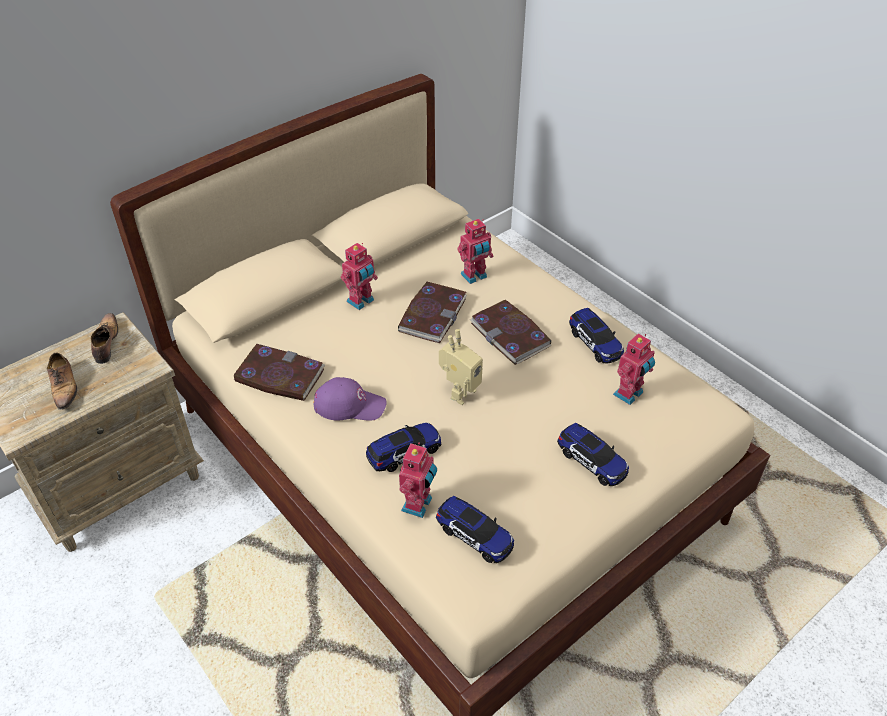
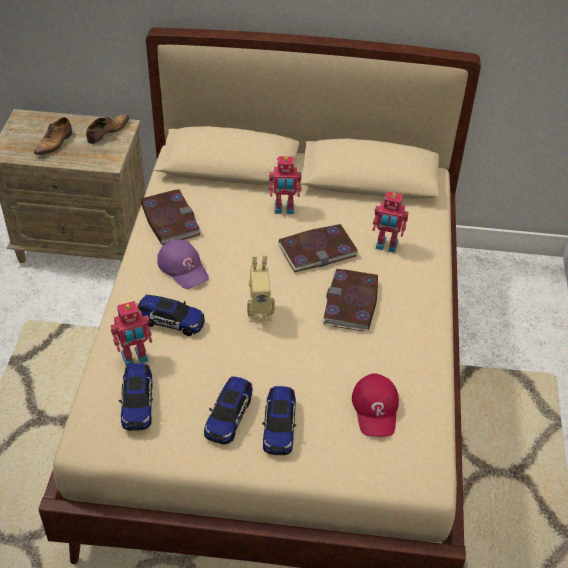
camera: 45 degrees right, 0 degrees up
toy car [569,308,624,364] -> toy car moved to [204,376,253,444]
toy robot [613,333,655,405] -> red cap [352,373,399,437]

